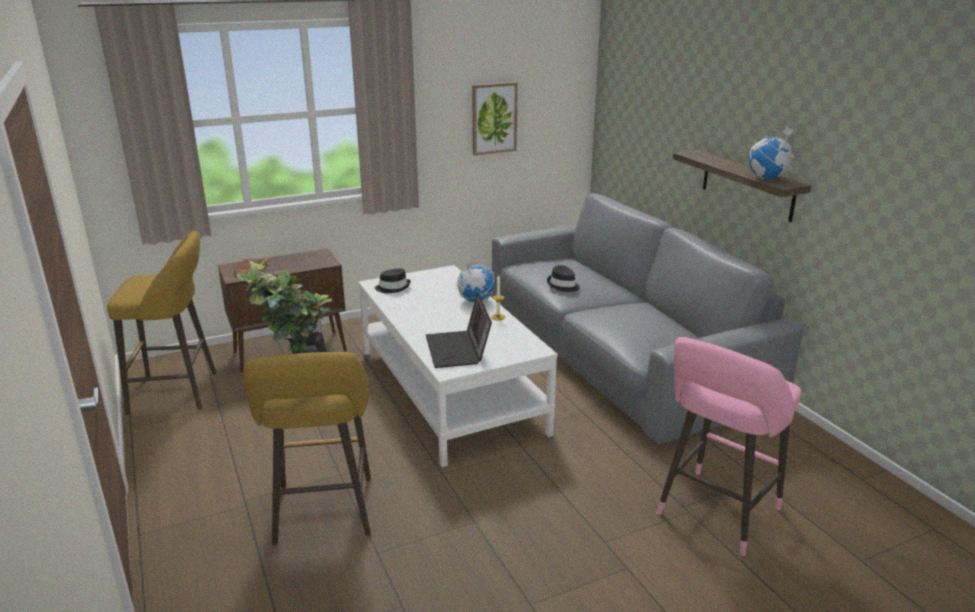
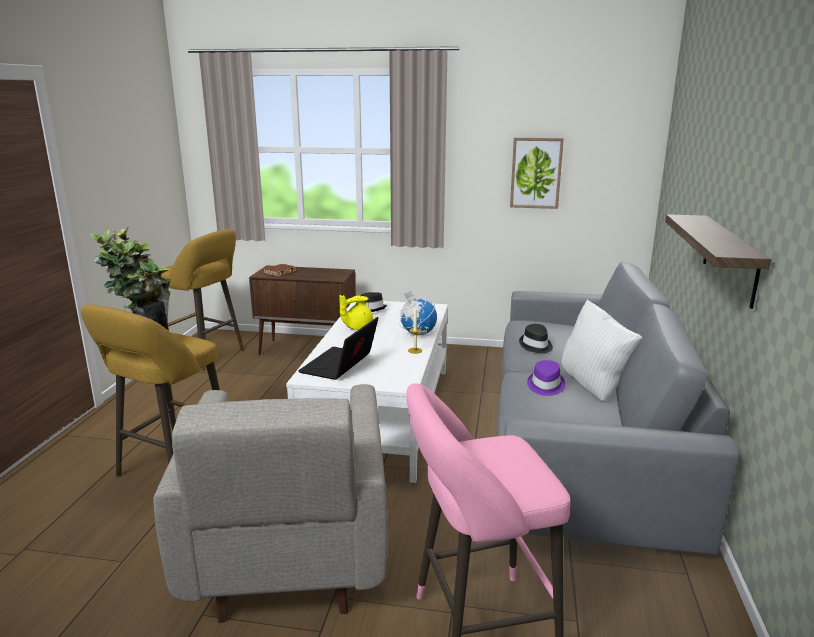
camera: 35 degrees right, 5 degrees down
globe [749,125,794,179] -> none
none -> grey armchair [153,384,388,623]
none -> yellow teapot [339,295,374,330]
none -> purple hat [527,360,566,396]
none -> white pillow [561,299,643,402]

